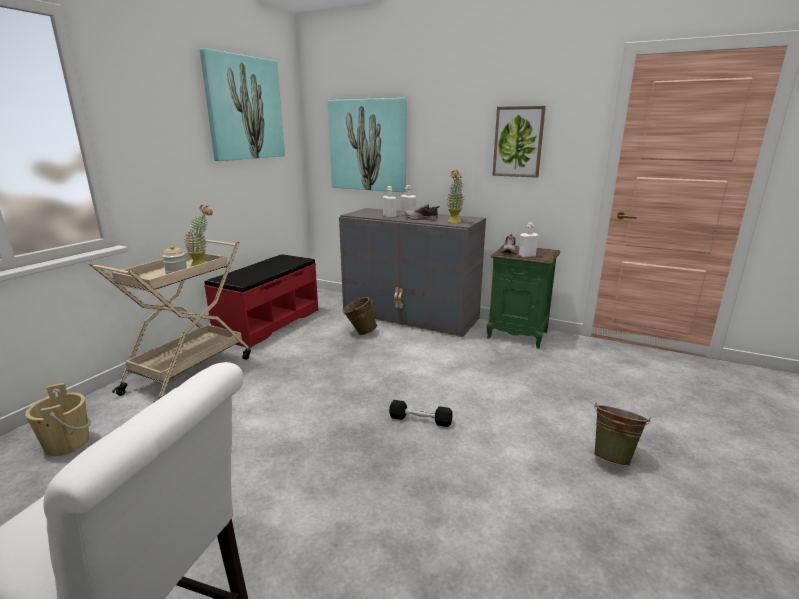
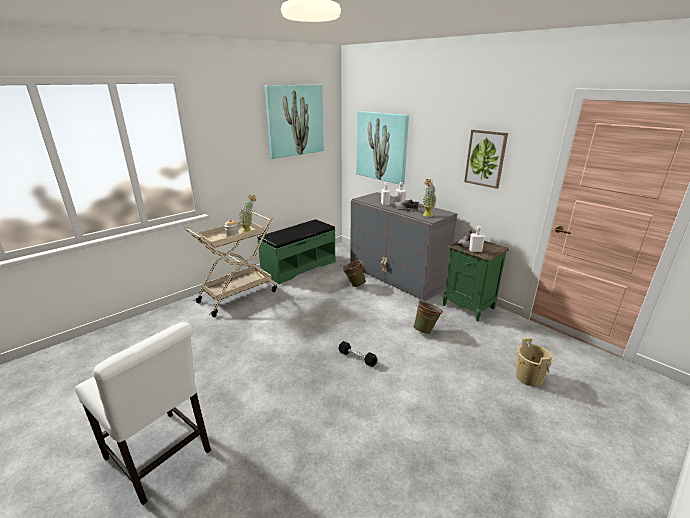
camera: 20 degrees right, 5 degrees up
beige bucket [25,383,91,456] -> beige bucket moved to [516,337,553,386]
red bench [204,254,318,348] -> green bench [257,219,335,284]
green bucket [594,403,651,466] -> green bucket moved to [413,300,443,334]

